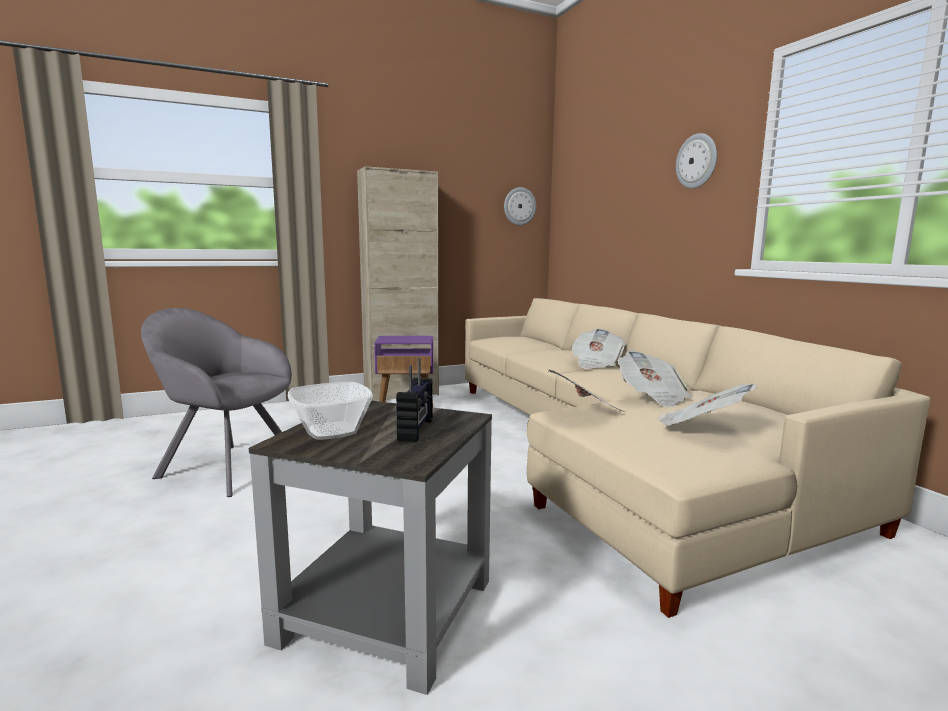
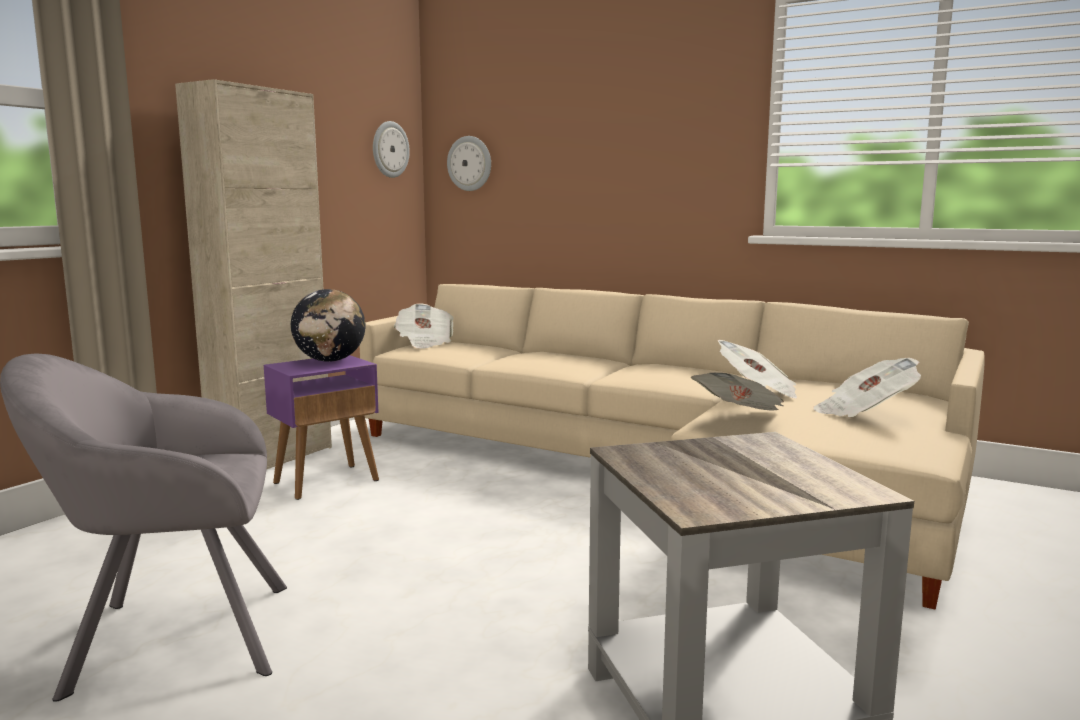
camera: 35 degrees left, 0 degrees up
bowl [288,382,373,440] -> none
radio [396,358,433,442] -> none
newspaper [571,329,626,369] -> newspaper moved to [394,303,454,349]
wall clock [676,133,717,189] -> wall clock moved to [447,136,491,191]
none -> globe [291,289,365,362]

